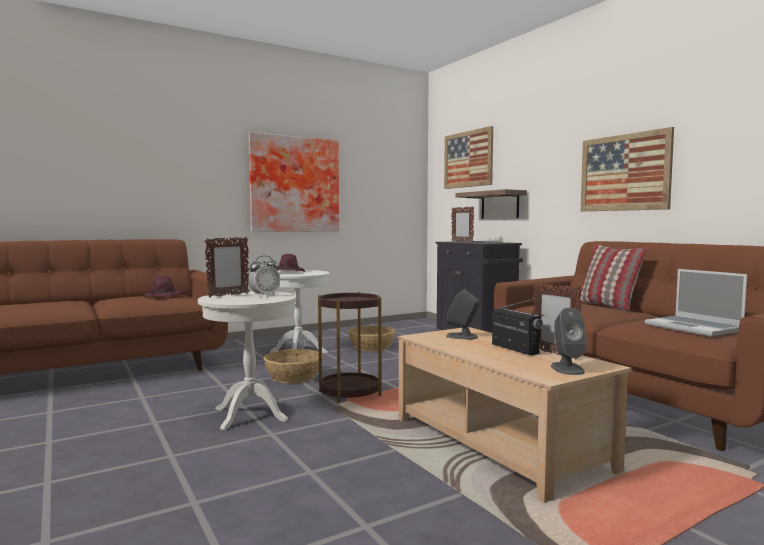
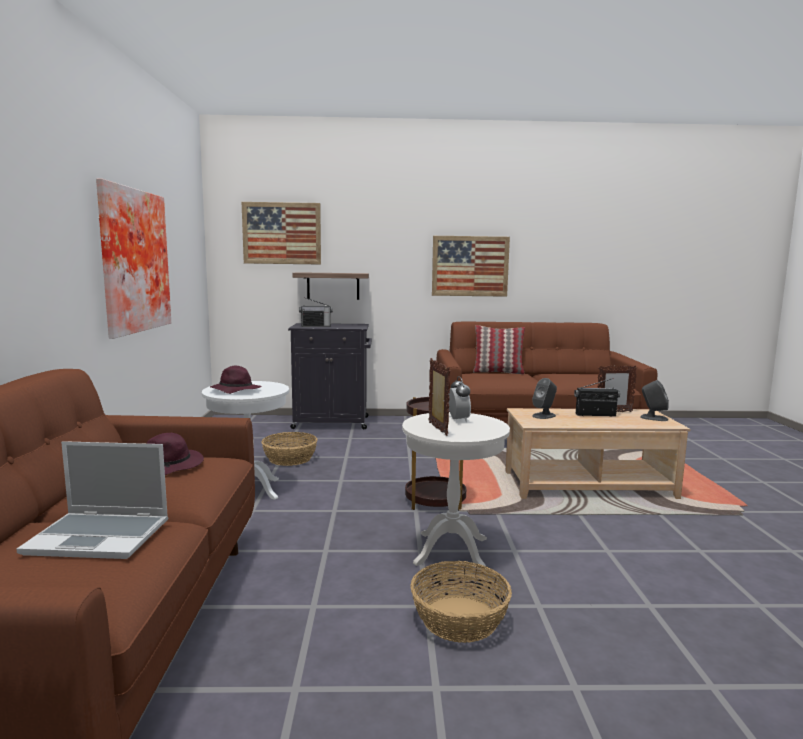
camera: 60 degrees left, 5 degrees up
basket [264,349,323,383] -> basket moved to [411,561,512,643]
picture frame [451,206,474,242] -> radio [299,297,333,327]
laptop [645,269,747,337] -> laptop moved to [16,441,168,559]

